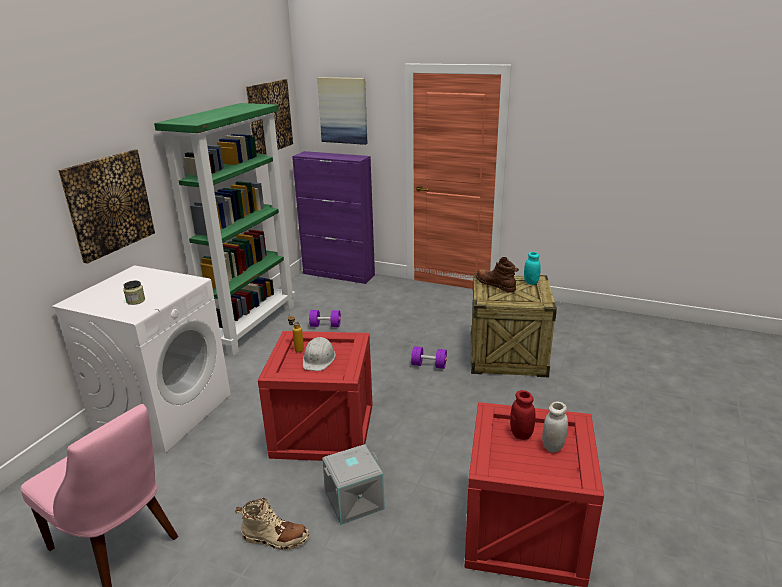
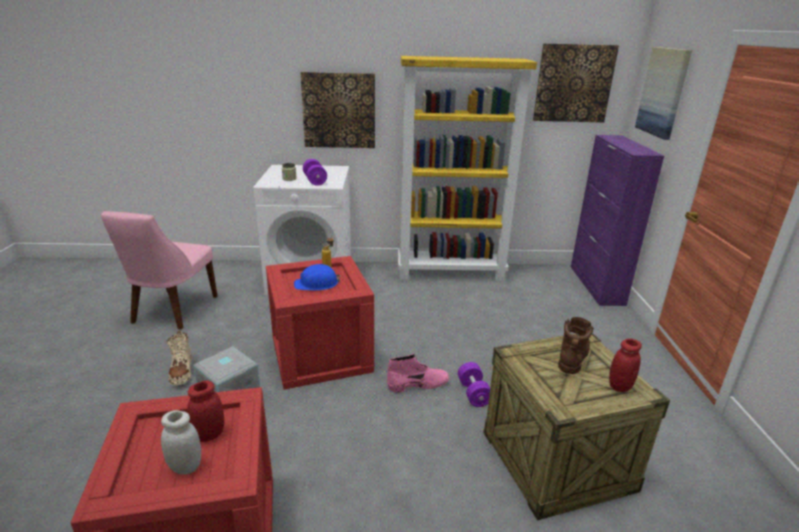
camera: 65 degrees right, 0 degrees up
green bookcase [154,103,295,356] -> yellow bookcase [398,56,537,281]
white hard hat [303,337,336,371] -> blue hard hat [294,264,340,291]
purple dumbbell [309,310,341,327] -> purple dumbbell moved to [303,159,327,186]
turquoise jar [524,252,541,285] -> red jar [609,339,642,392]
none -> pink boot [387,353,449,392]

